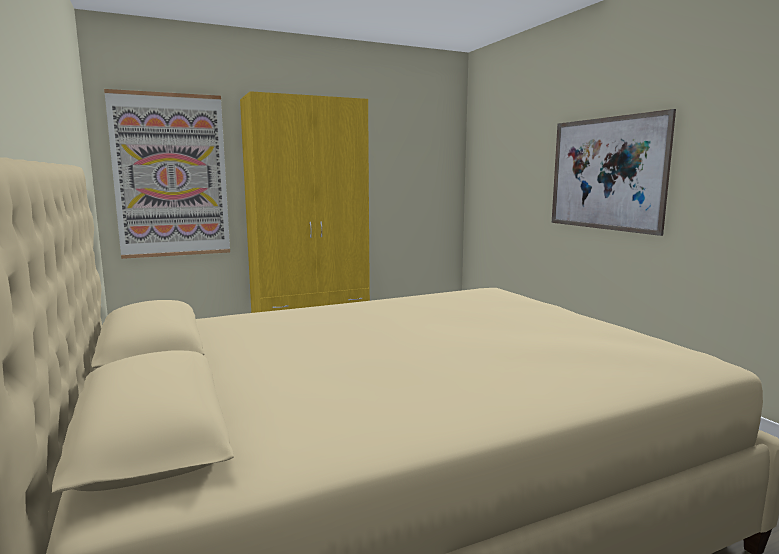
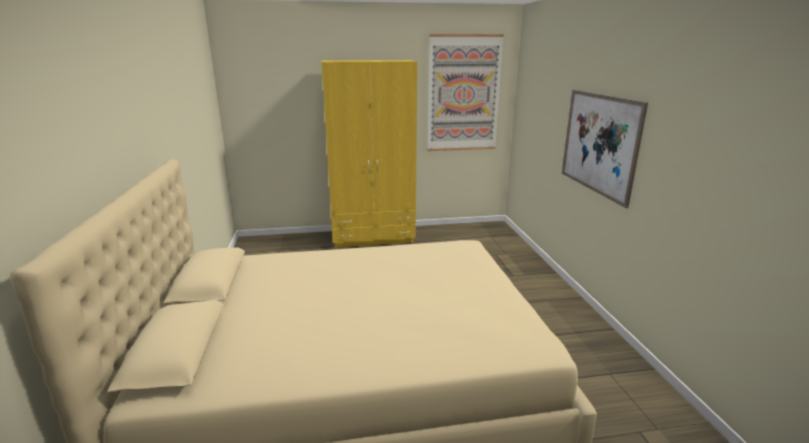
camera: 15 degrees right, 10 degrees up
picture [104,89,230,259] -> picture moved to [427,34,504,151]

